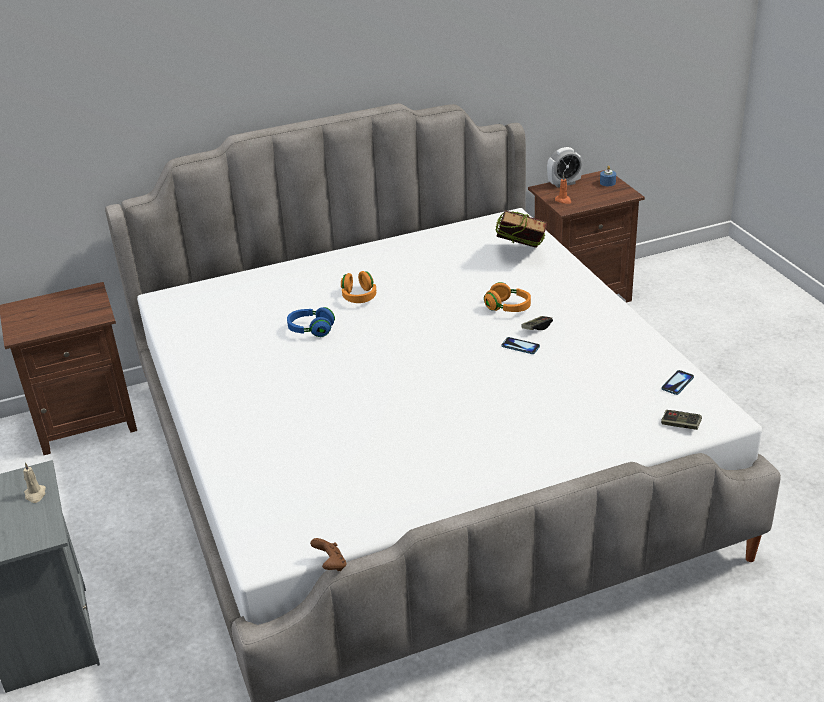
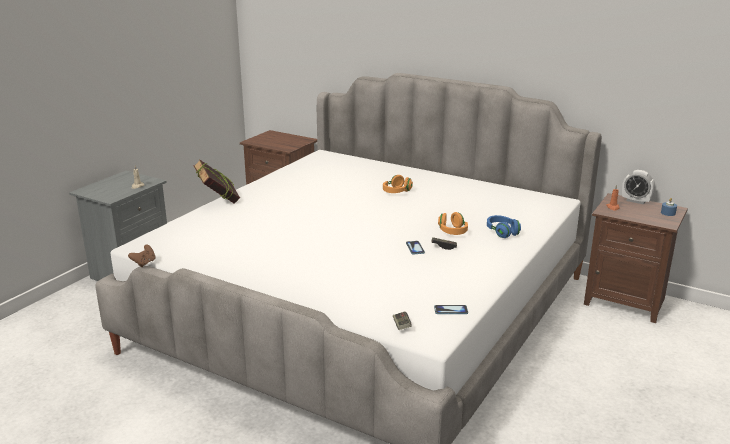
camera: 50 degrees right, 10 degrees down
blue headphones [287,307,335,337] -> blue headphones moved to [487,215,521,238]
book [495,210,547,248] -> book moved to [193,159,240,203]

